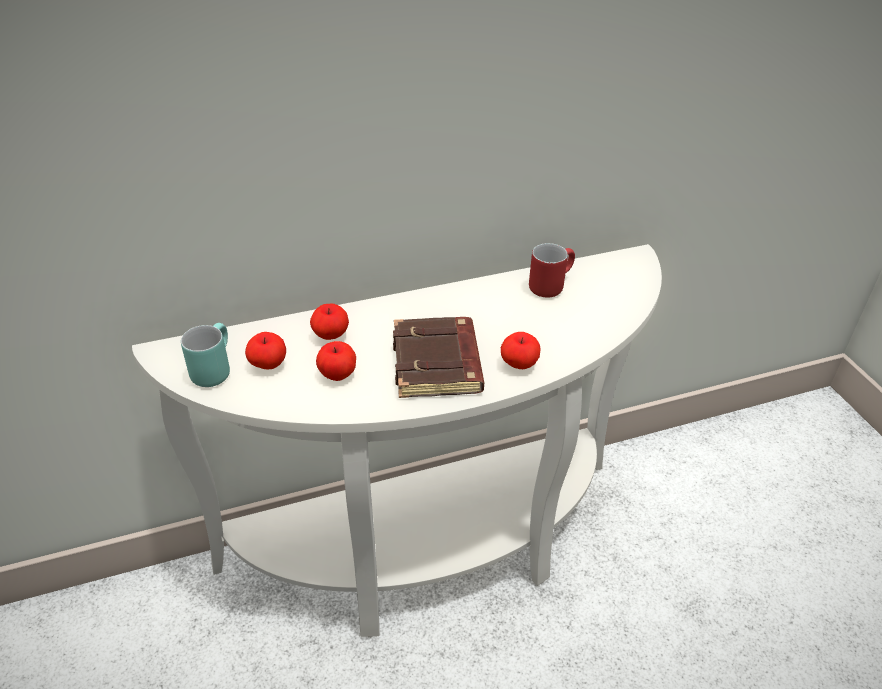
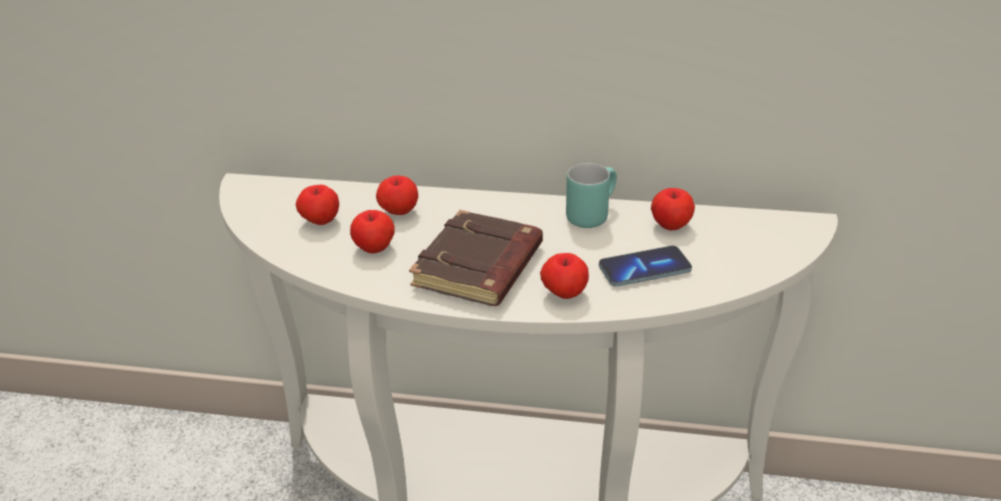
camera: 30 degrees right, 5 degrees down
turquoise mug [181,323,230,387] -> turquoise mug moved to [566,163,617,228]
red mug [529,243,575,298] -> apple [651,188,695,230]
none -> phone [599,246,692,287]

